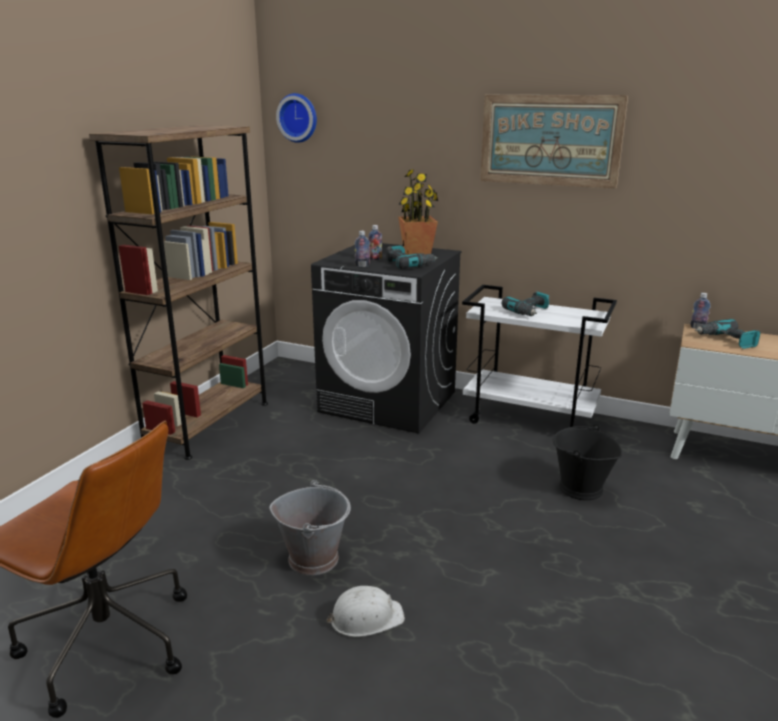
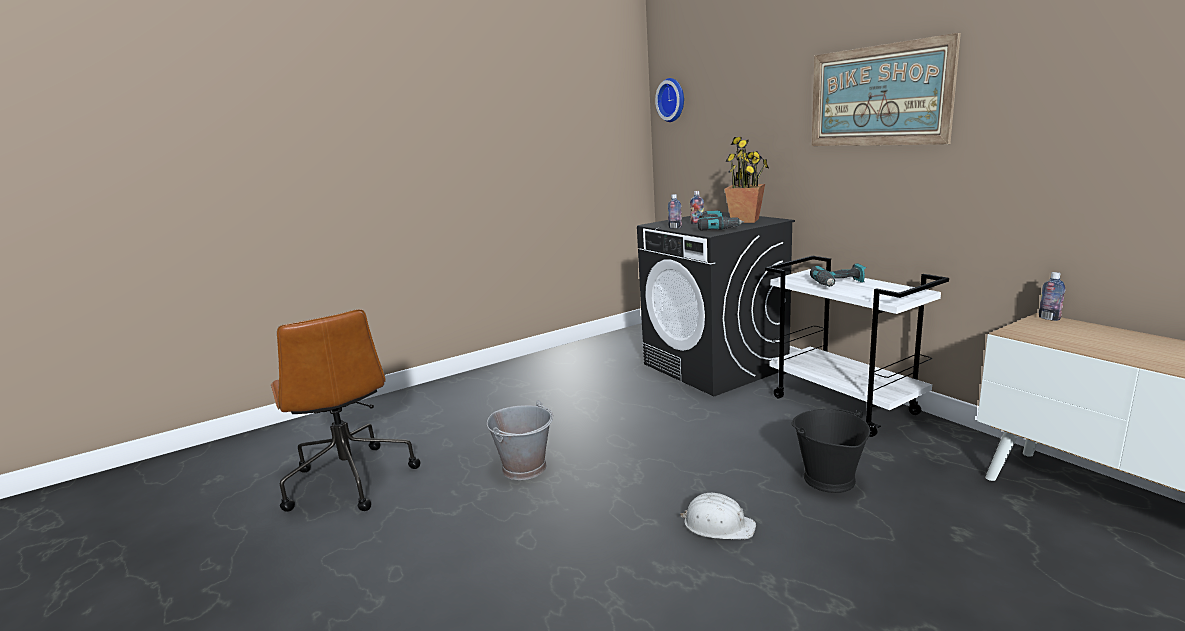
camera: 35 degrees right, 5 degrees down
brown bookcase [89,125,268,460] -> none
white hard hat [326,586,405,637] -> white hard hat moved to [680,493,756,539]
power drill [695,319,760,349] -> none

